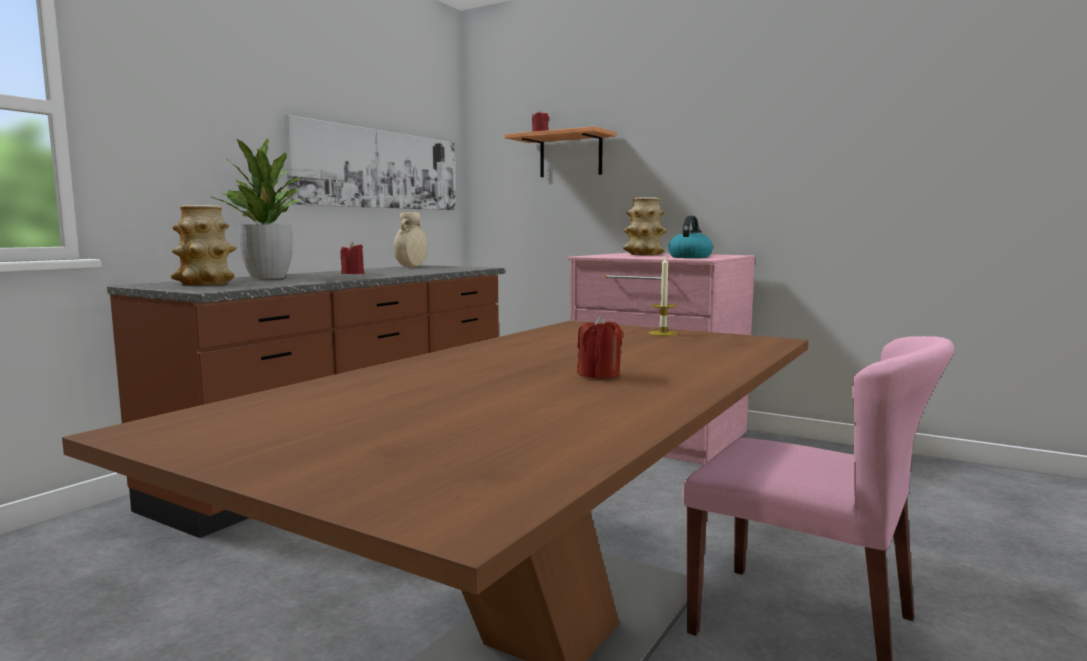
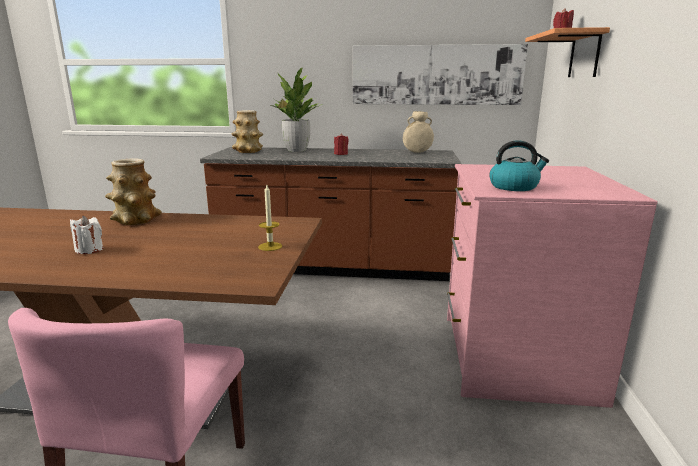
camera: 65 degrees right, 10 degrees up
red candle [577,315,623,379] -> white candle [70,216,103,254]
vase [623,197,667,255] -> vase moved to [105,158,162,225]

